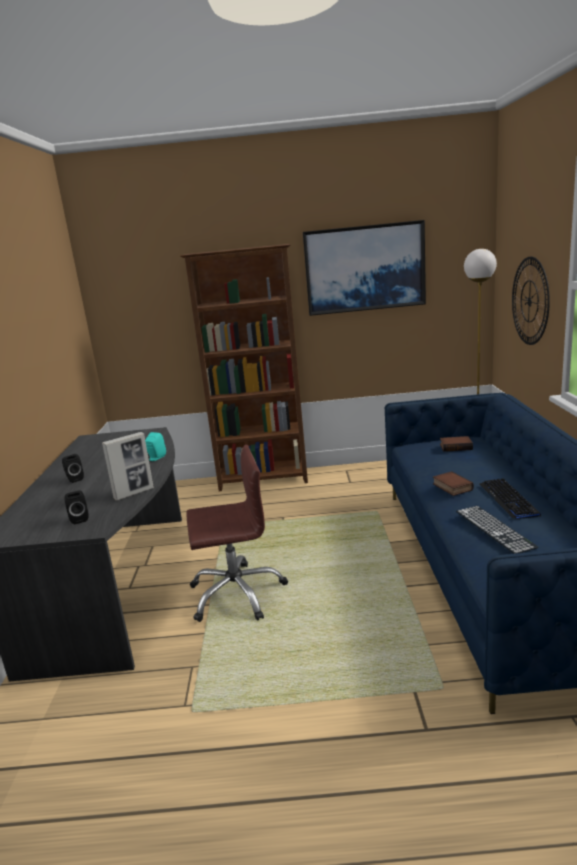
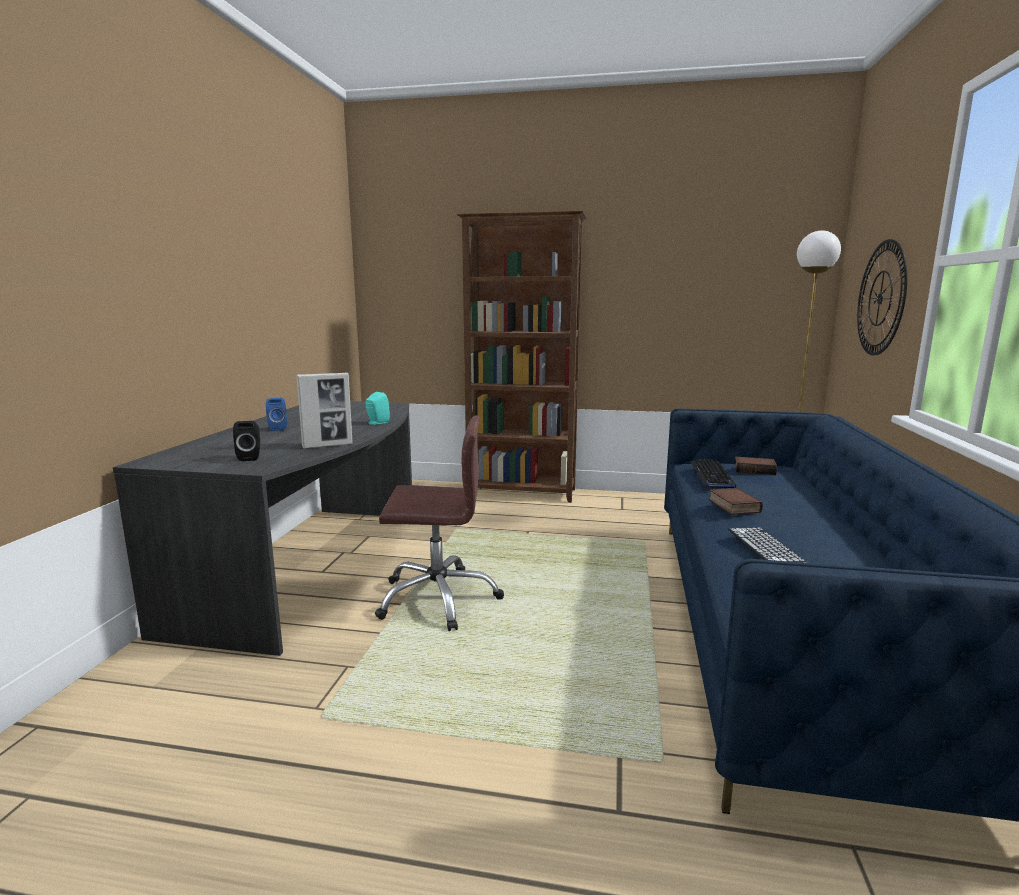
camera: 10 degrees right, 5 degrees down
black speaker [62,454,84,483] -> blue speaker [266,398,287,431]
picture [303,220,426,316] -> none
keyboard [480,478,541,519] -> keyboard moved to [690,459,736,488]

